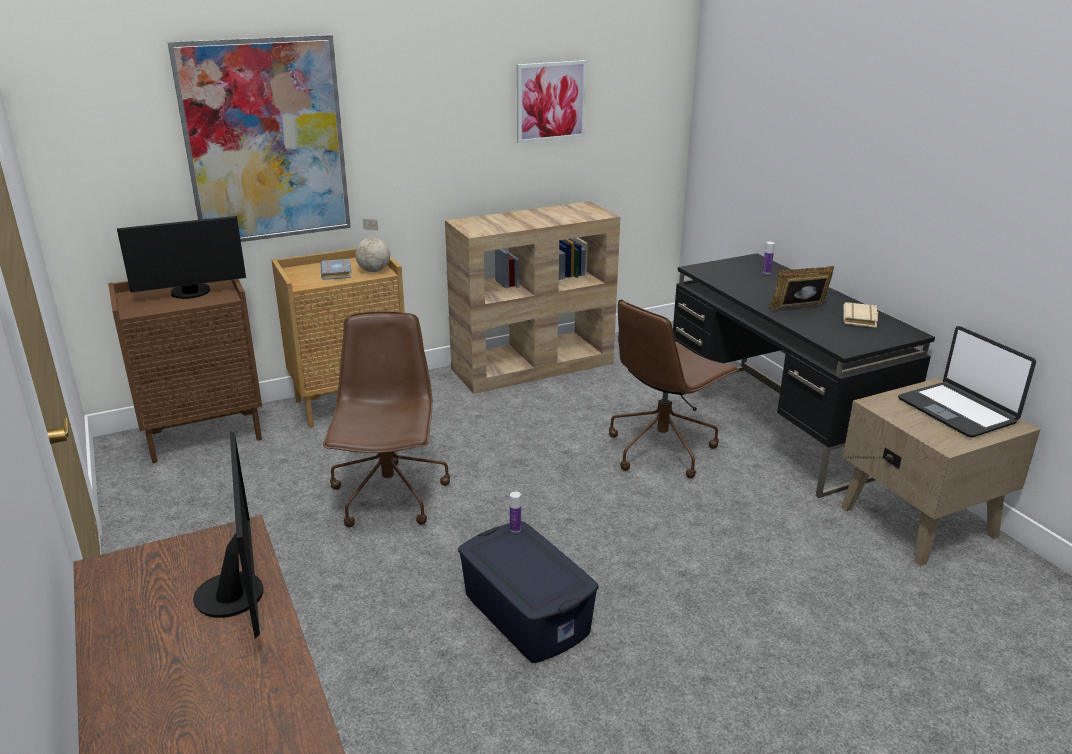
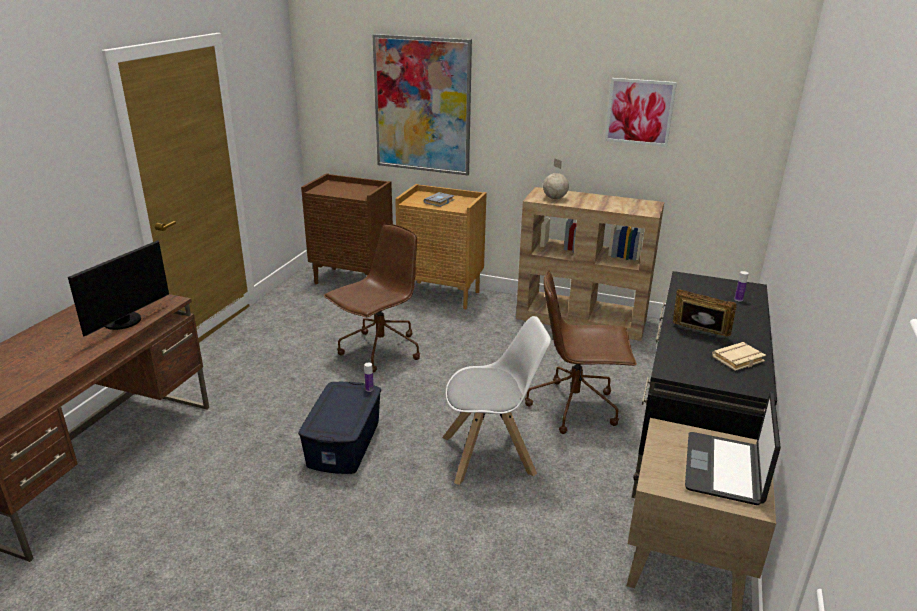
camera: 45 degrees right, 0 degrees up
monitor [117,216,246,299] -> none
globe [355,219,390,272] -> globe moved to [543,158,569,199]
none -> chair [442,316,551,485]

